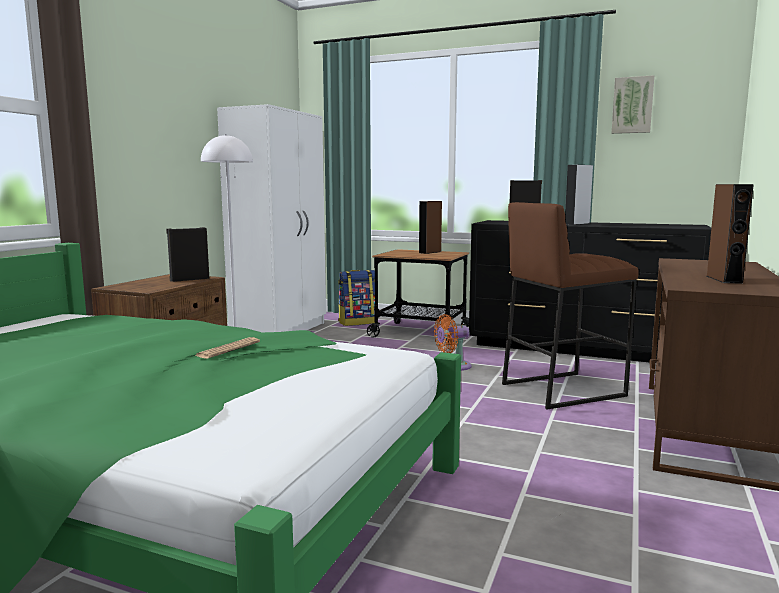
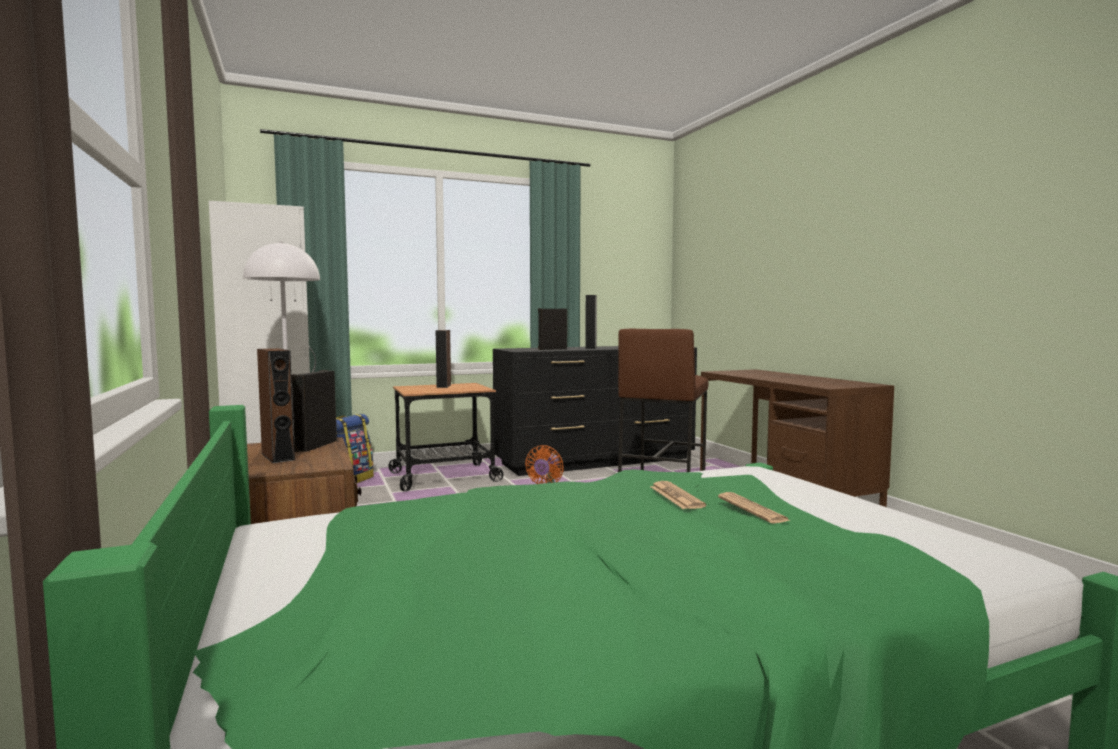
camera: 45 degrees left, 5 degrees down
picture [611,75,654,134] -> none
brown speaker [707,184,754,284] -> brown speaker moved to [257,348,295,463]
none -> newspaper [718,492,791,523]

